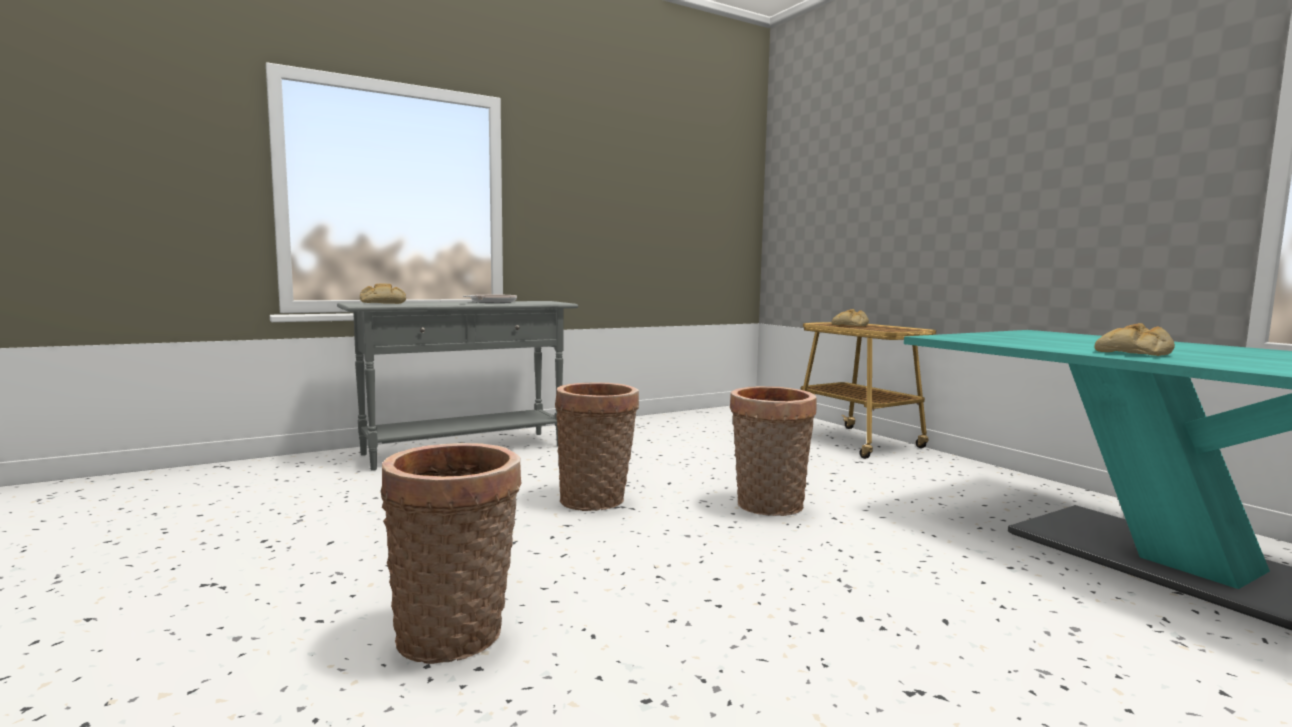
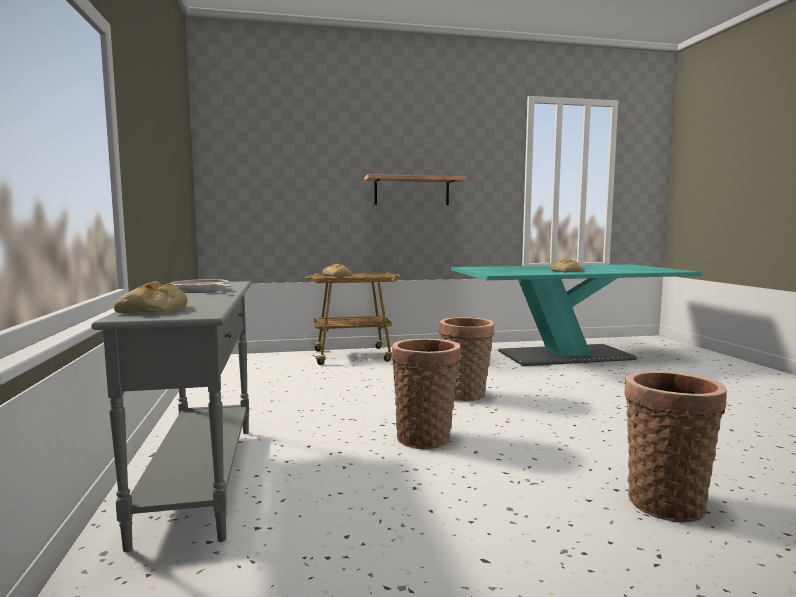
camera: 70 degrees left, 0 degrees up
none -> shelf [364,174,467,205]

